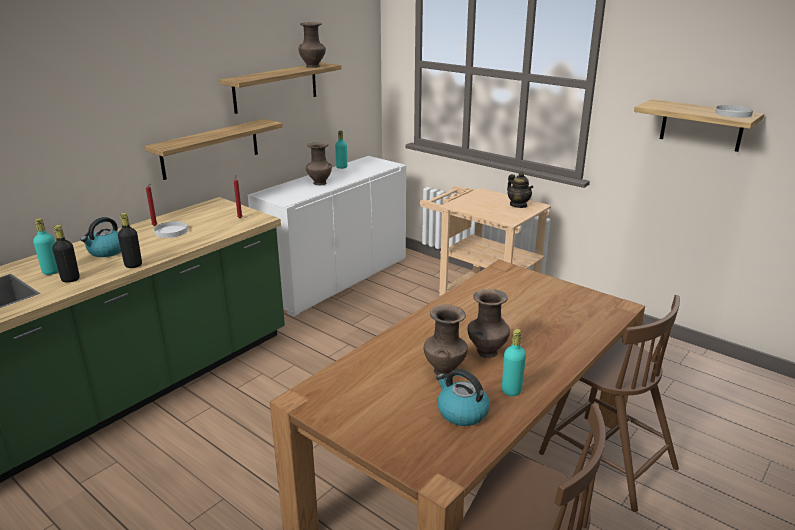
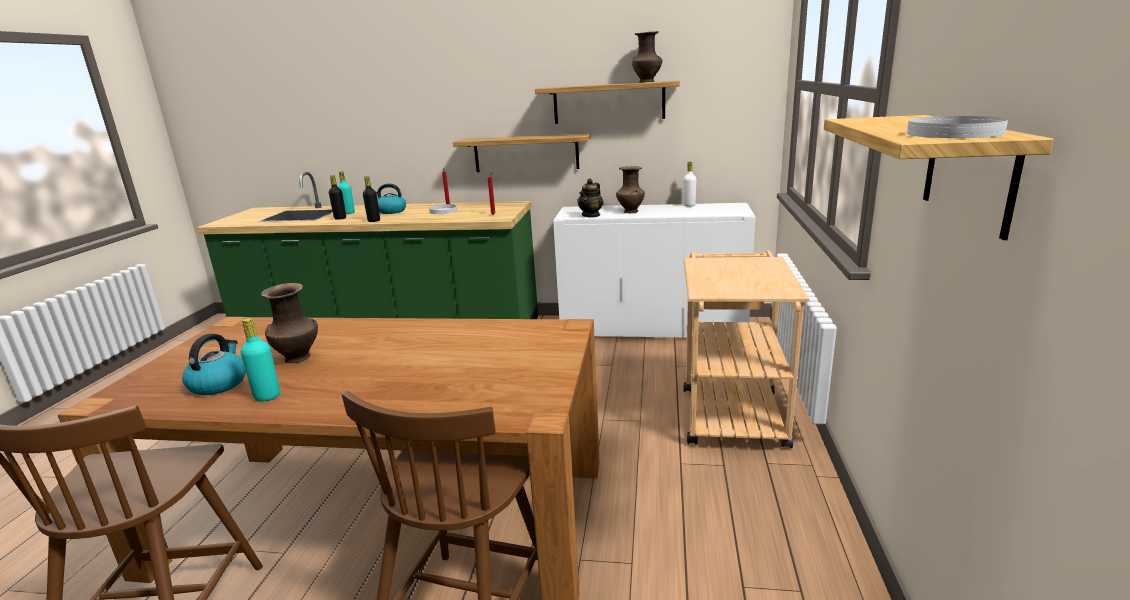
camera: 60 degrees right, 5 degrees down
turquoise bottle [335,131,347,169] -> white bottle [683,162,696,207]
brown vase [467,289,510,358] -> none
teapot [507,172,533,208] -> teapot moved to [577,178,603,217]

